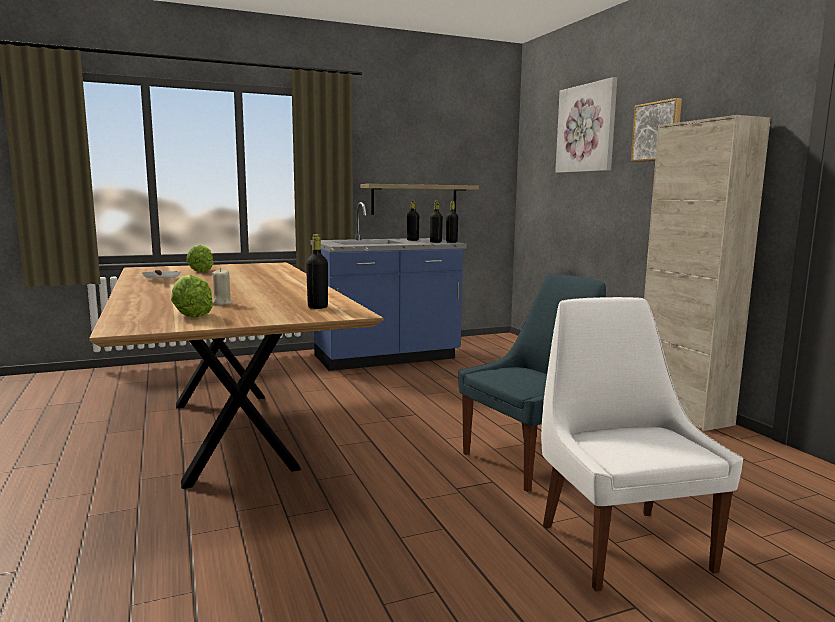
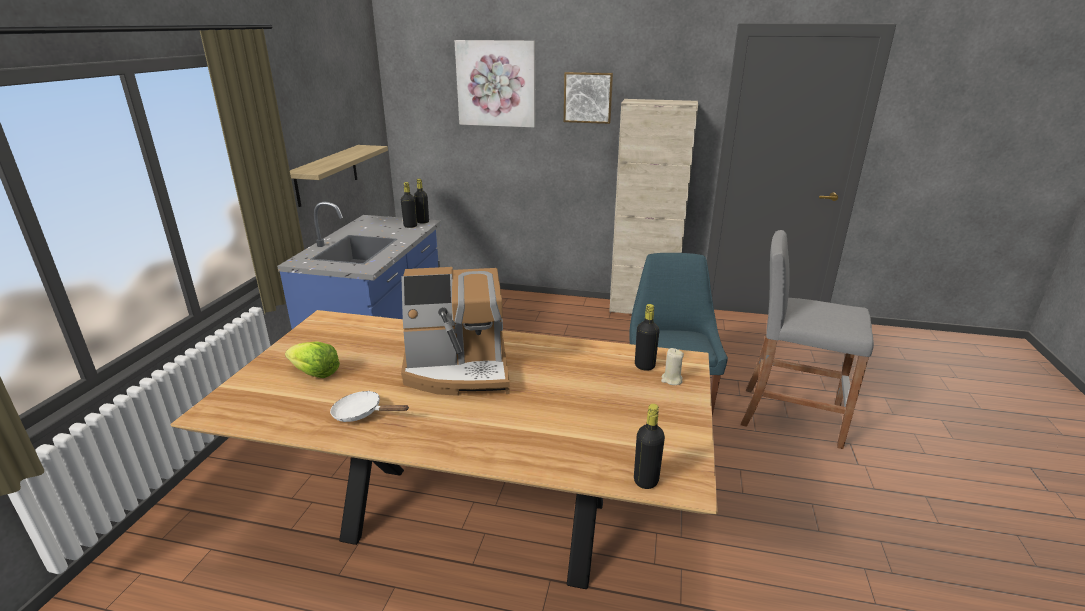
camera: 55 degrees left, 15 degrees up
lettuce [171,275,213,318] -> none
beige candle [212,268,233,305] -> beige candle moved to [661,348,684,385]
black bottle [407,200,419,241] -> black bottle moved to [634,404,665,489]
white chair [541,297,743,591] -> grey stool [741,230,874,449]
none -> coffee machine [401,267,510,396]

